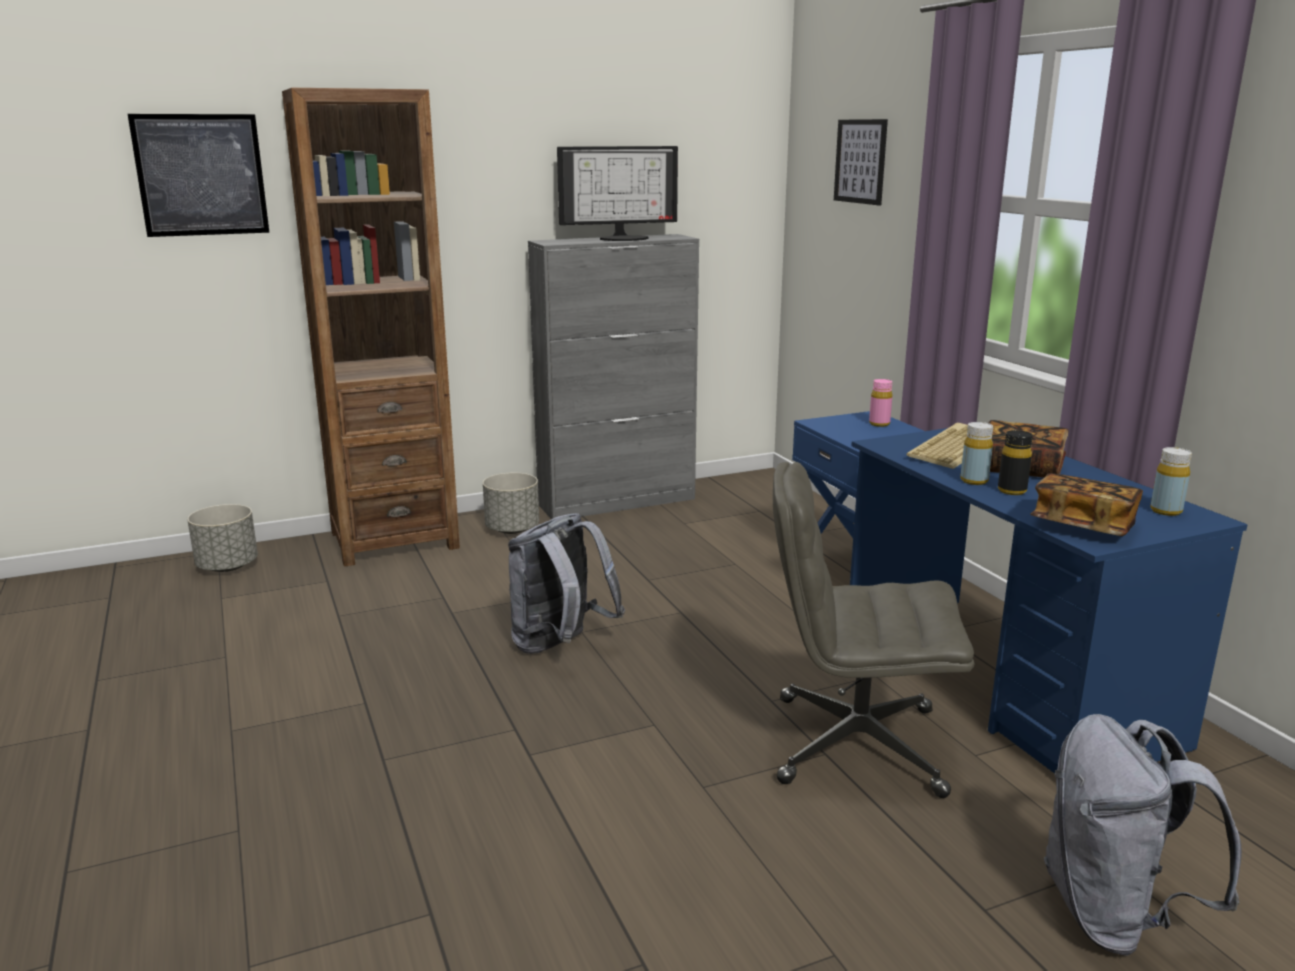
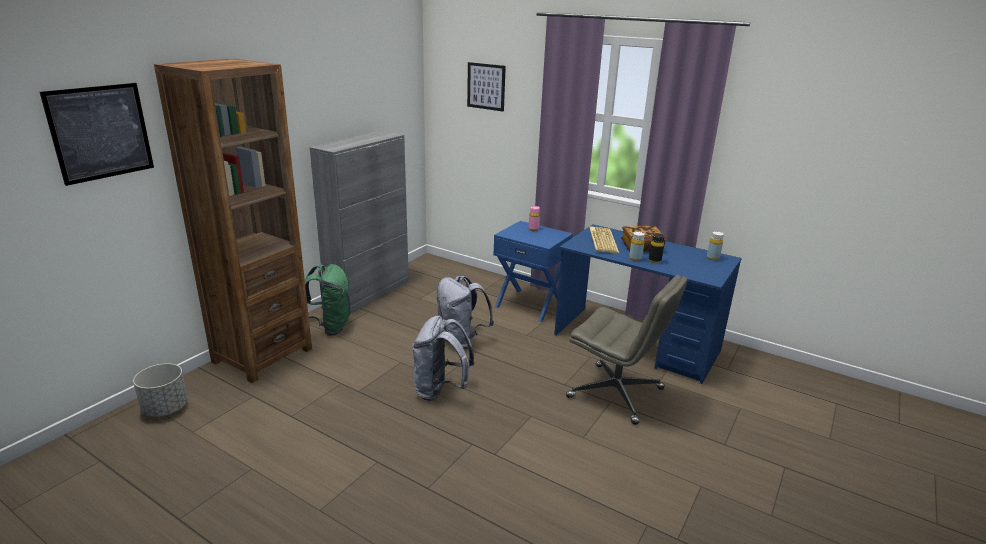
camera: 35 degrees left, 5 degrees up
grey planter [483,473,539,534] -> green backpack [305,264,351,336]
monitor [557,146,678,241] -> none
grey office chair [773,462,975,798] -> grey office chair turned 120 degrees counterclockwise [566,275,687,425]
book [1030,473,1143,536] -> none
grey backpack [1043,714,1242,956] -> grey backpack moved to [436,276,494,349]

